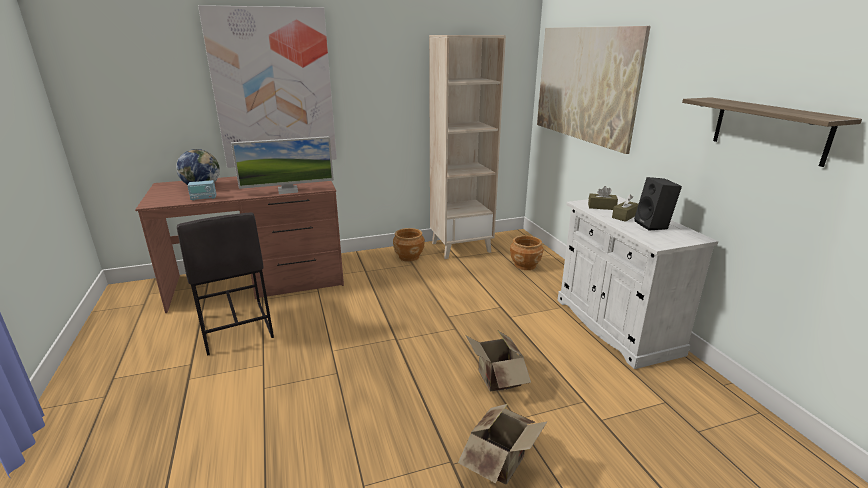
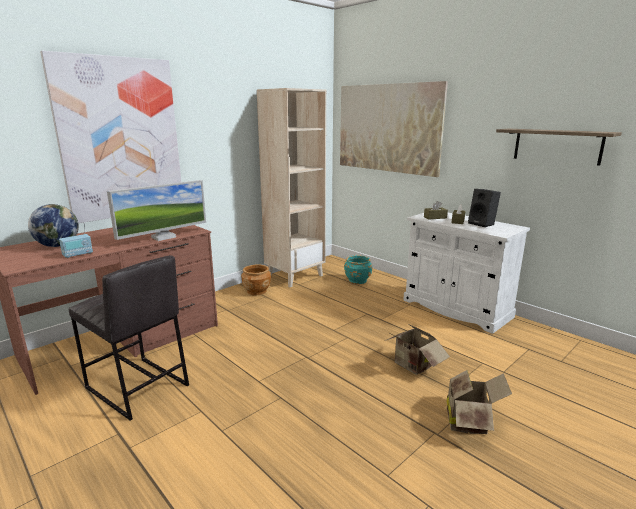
camera: 25 degrees left, 5 degrees down
brown planter [510,235,543,270] -> turquoise planter [344,255,372,284]

